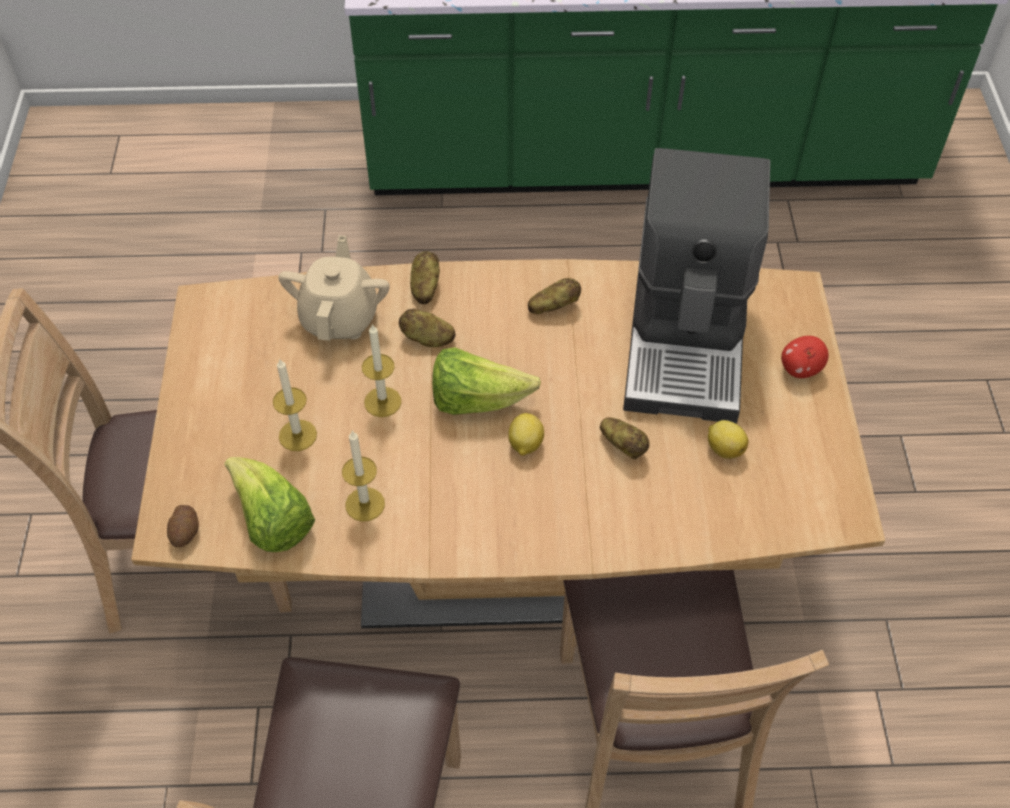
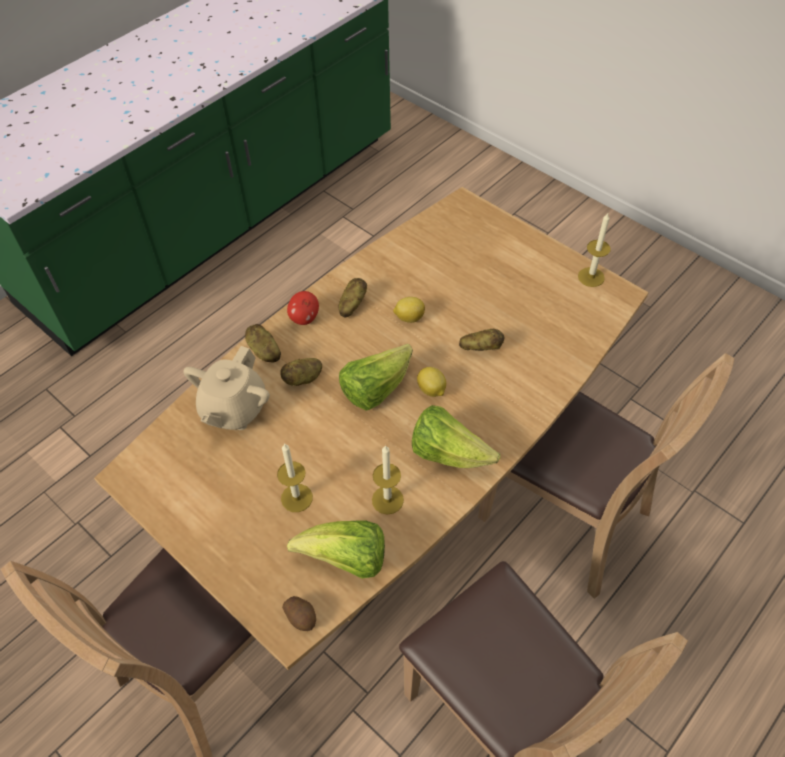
camera: 45 degrees left, 0 degrees up
beige teapot [278,235,390,341] -> beige teapot turned 120 degrees counterclockwise [184,346,270,430]
candle [362,324,401,417] -> candle moved to [578,213,611,287]
coffee machine [623,148,770,423] -> none
lemon [708,420,748,459] -> lemon moved to [393,297,425,323]
apple [781,336,829,378] -> apple moved to [287,291,319,325]
none -> lettuce [412,405,500,468]

